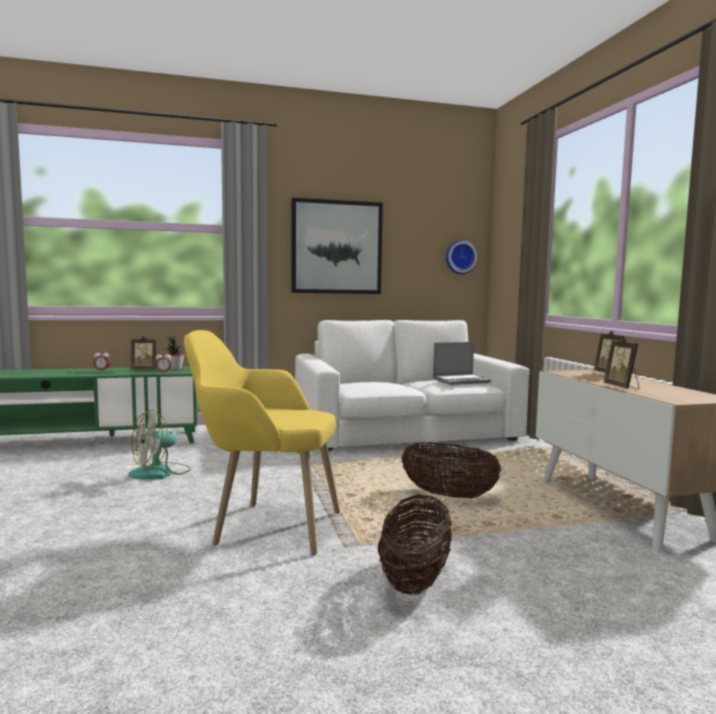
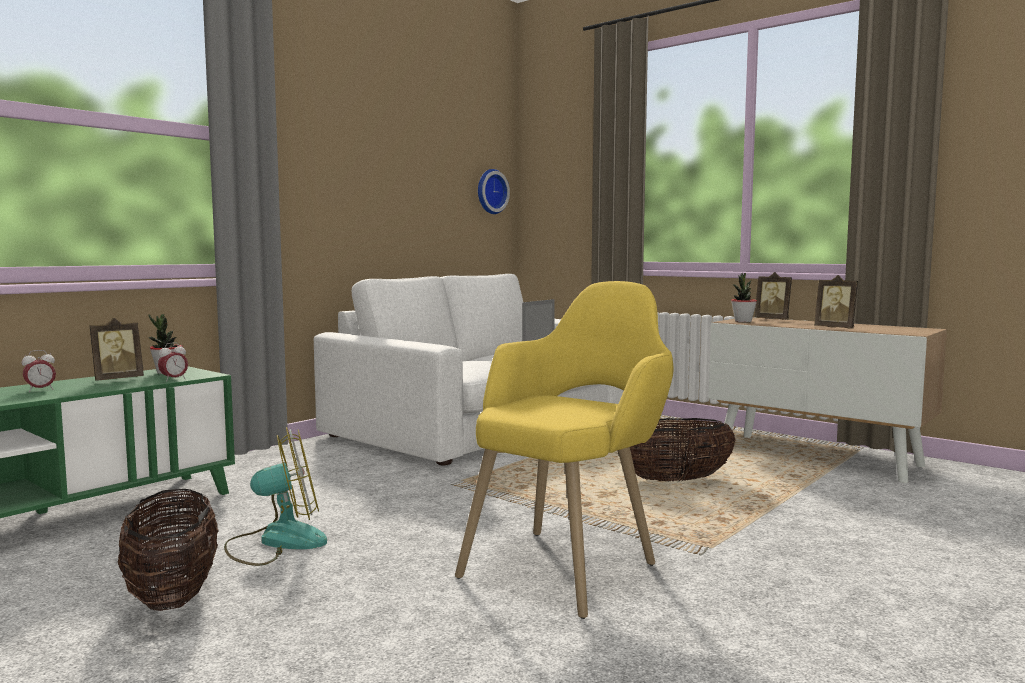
camera: 35 degrees left, 0 degrees up
fan [129,410,191,480] -> fan turned 120 degrees counterclockwise [224,427,327,566]
yellow armchair [184,330,340,556] -> yellow armchair turned 150 degrees clockwise [455,281,674,619]
picture [291,198,383,294] -> none
basket [378,495,452,595] -> basket moved to [118,489,218,611]
none -> potted plant [731,273,757,322]

